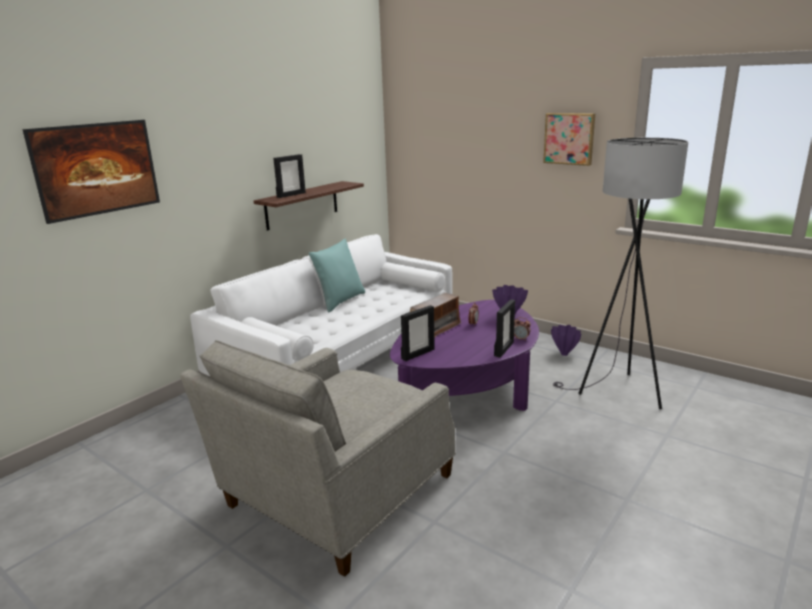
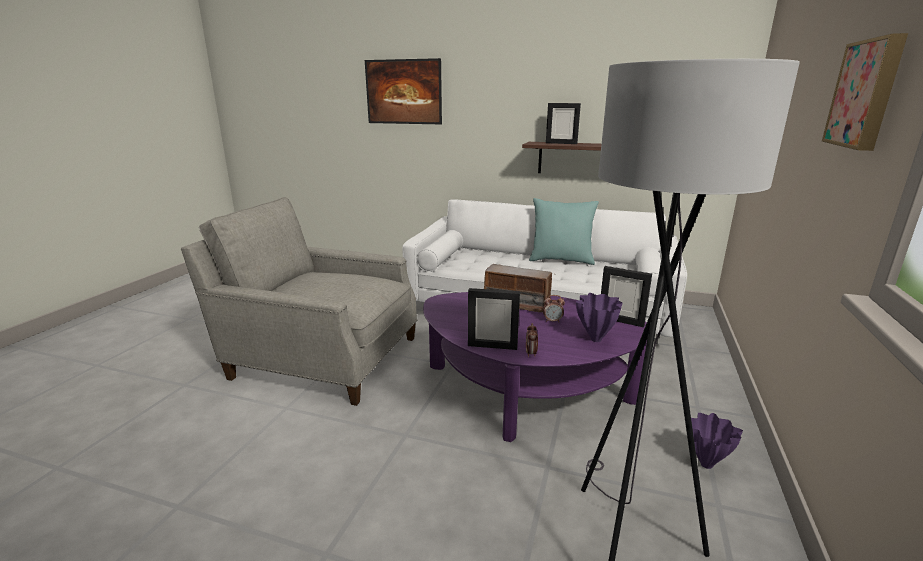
camera: 70 degrees right, 0 degrees up
picture frame [401,305,435,361] -> picture frame moved to [601,266,652,327]

